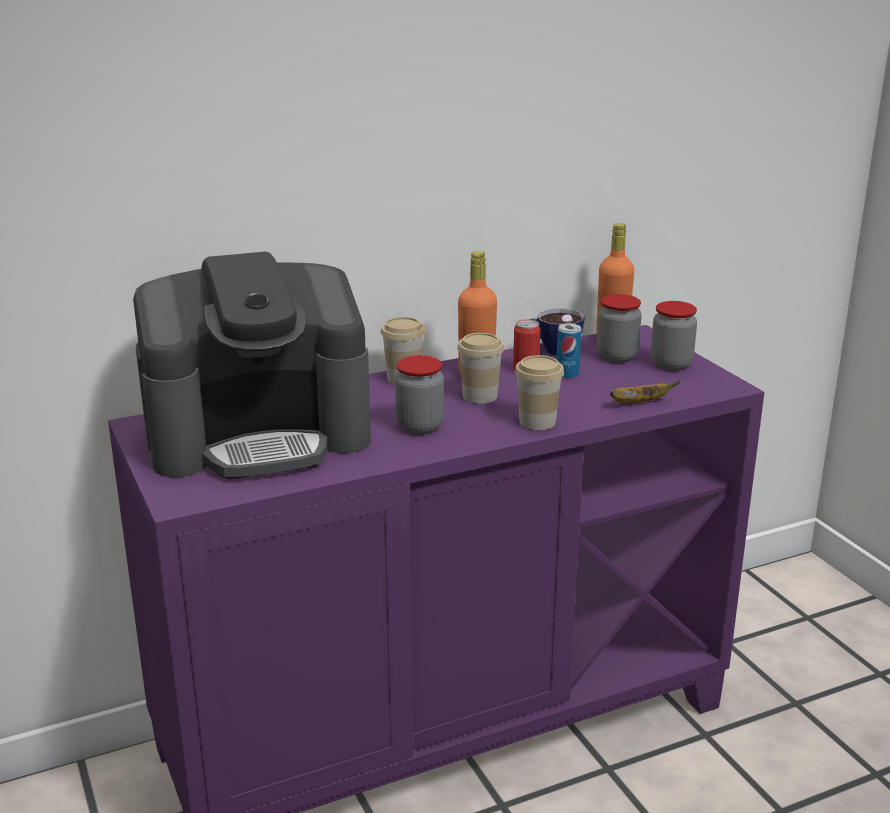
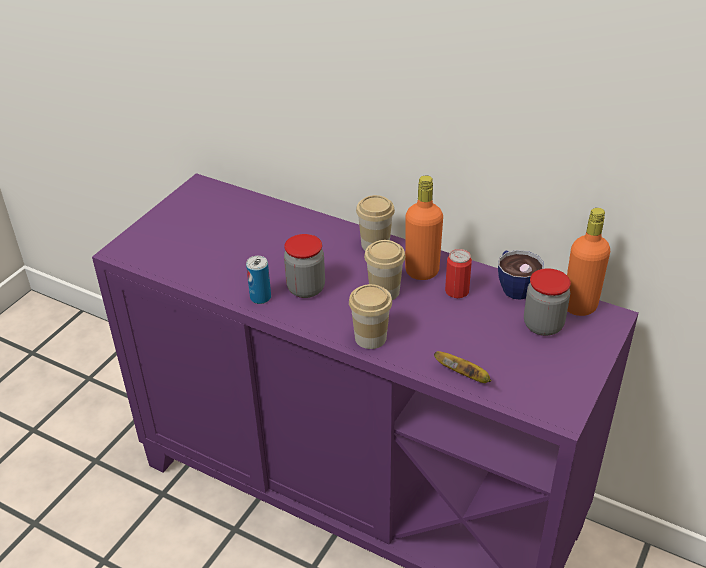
camera: 55 degrees right, 15 degrees up
coffee machine [133,251,371,479] -> none
can [556,323,582,379] -> can moved to [246,256,271,304]
jar [651,301,697,371] -> none

